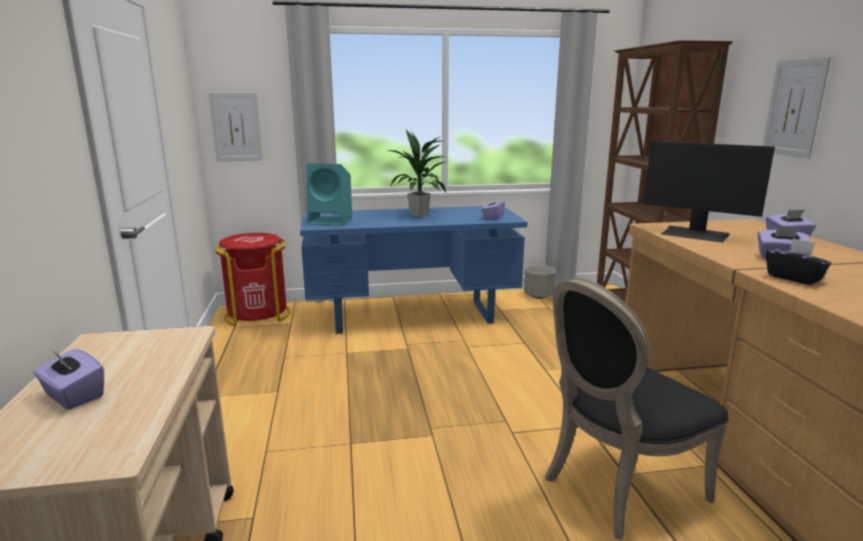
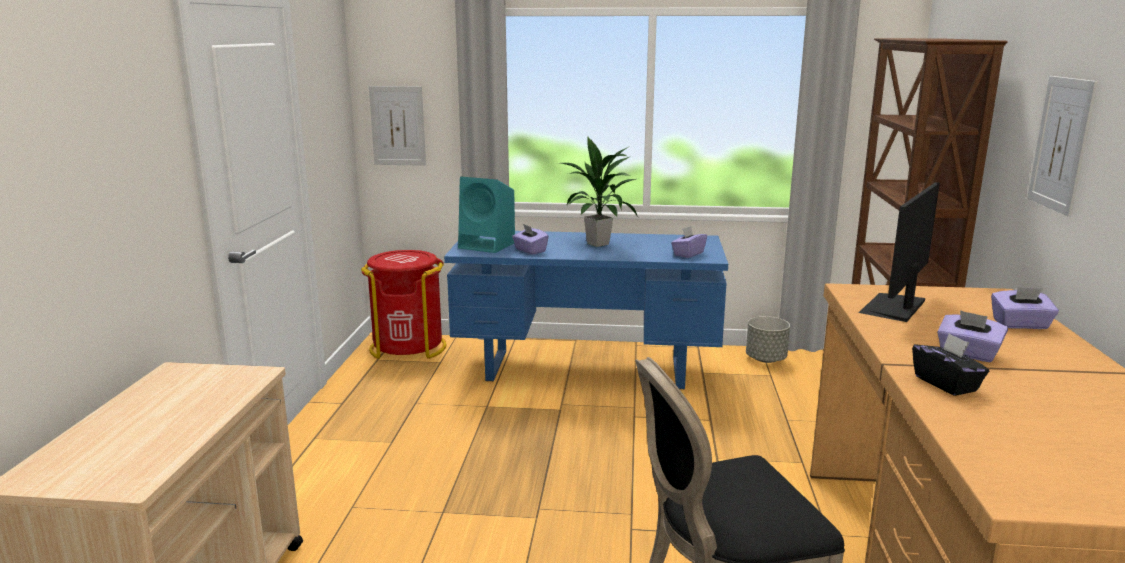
camera: 15 degrees right, 0 degrees up
purple tissue box [33,349,104,410] -> purple tissue box moved to [512,224,549,255]
monitor [644,141,775,243] -> monitor turned 75 degrees clockwise [858,182,940,322]

